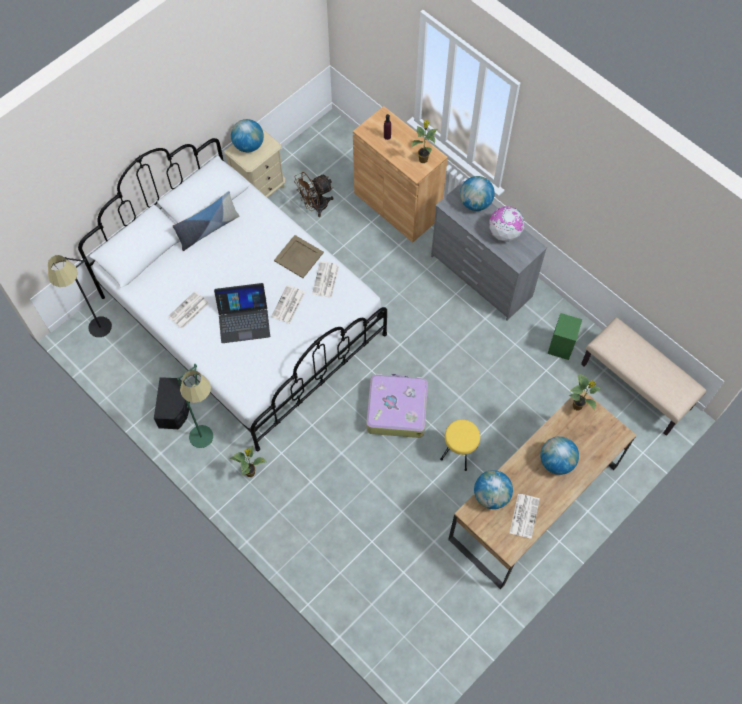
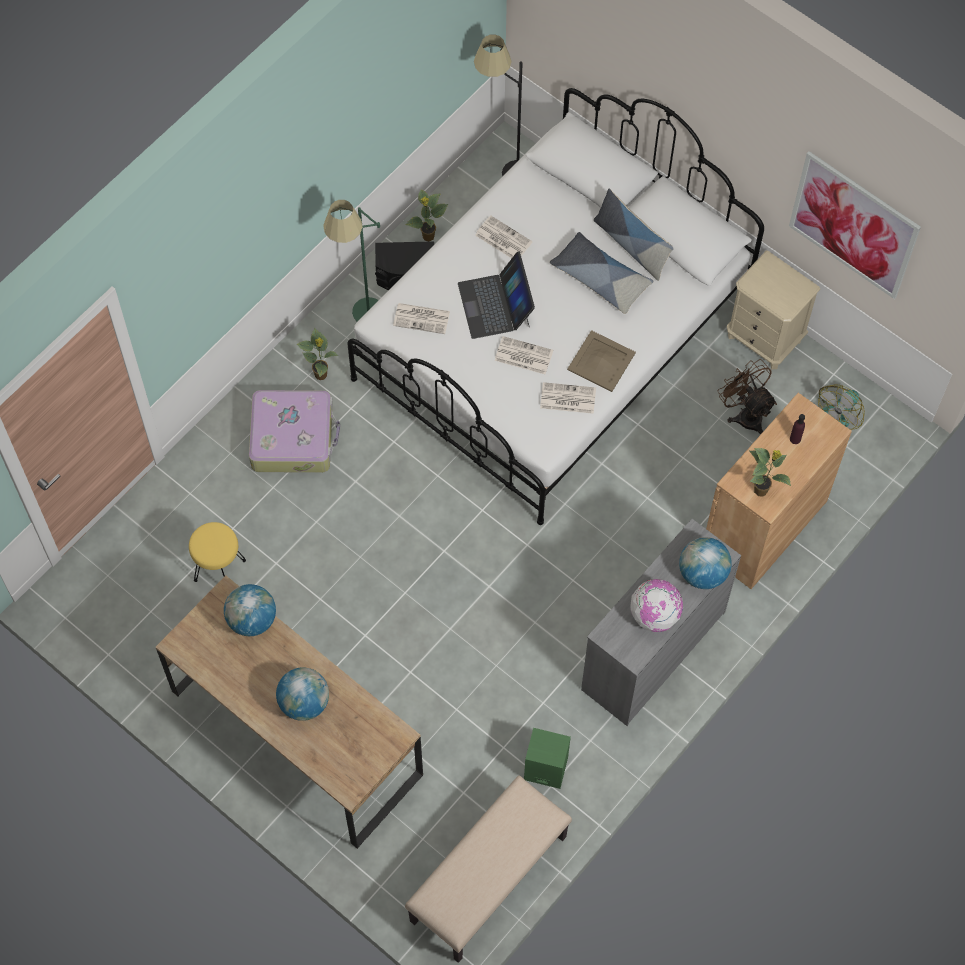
camera: 85 degrees right, 0 degrees up
globe [231,119,264,152] -> none
suitcase [366,374,428,438] -> suitcase moved to [249,390,340,473]
yellow stool [440,420,480,471] -> yellow stool moved to [189,522,246,582]
newspaper [510,494,540,539] -> newspaper moved to [393,303,450,334]
potted plant [569,374,602,410] -> potted plant moved to [405,189,448,242]
none -> pillow [550,232,653,314]
none -> picture [789,151,921,299]
none -> fan [818,385,865,430]

